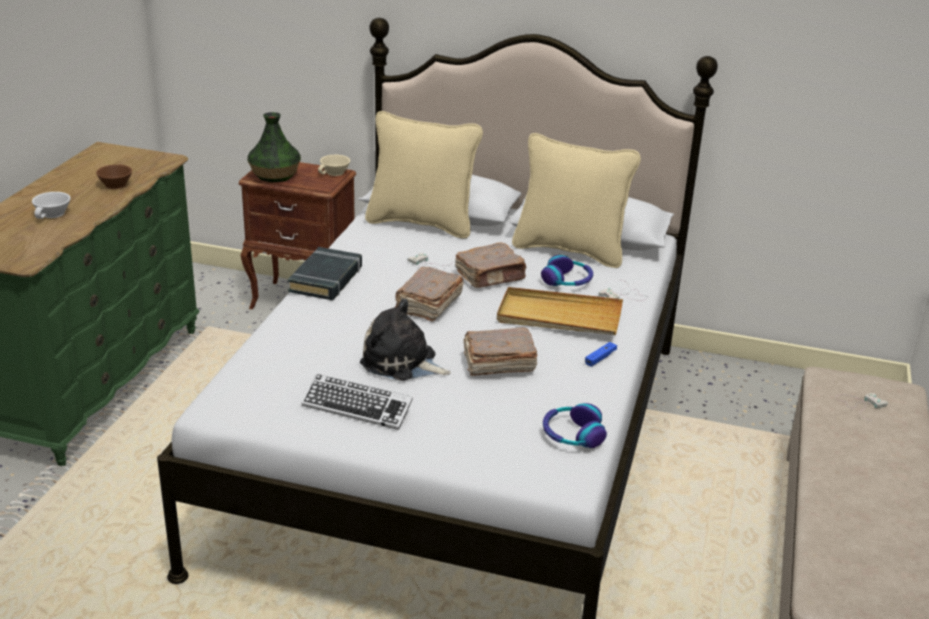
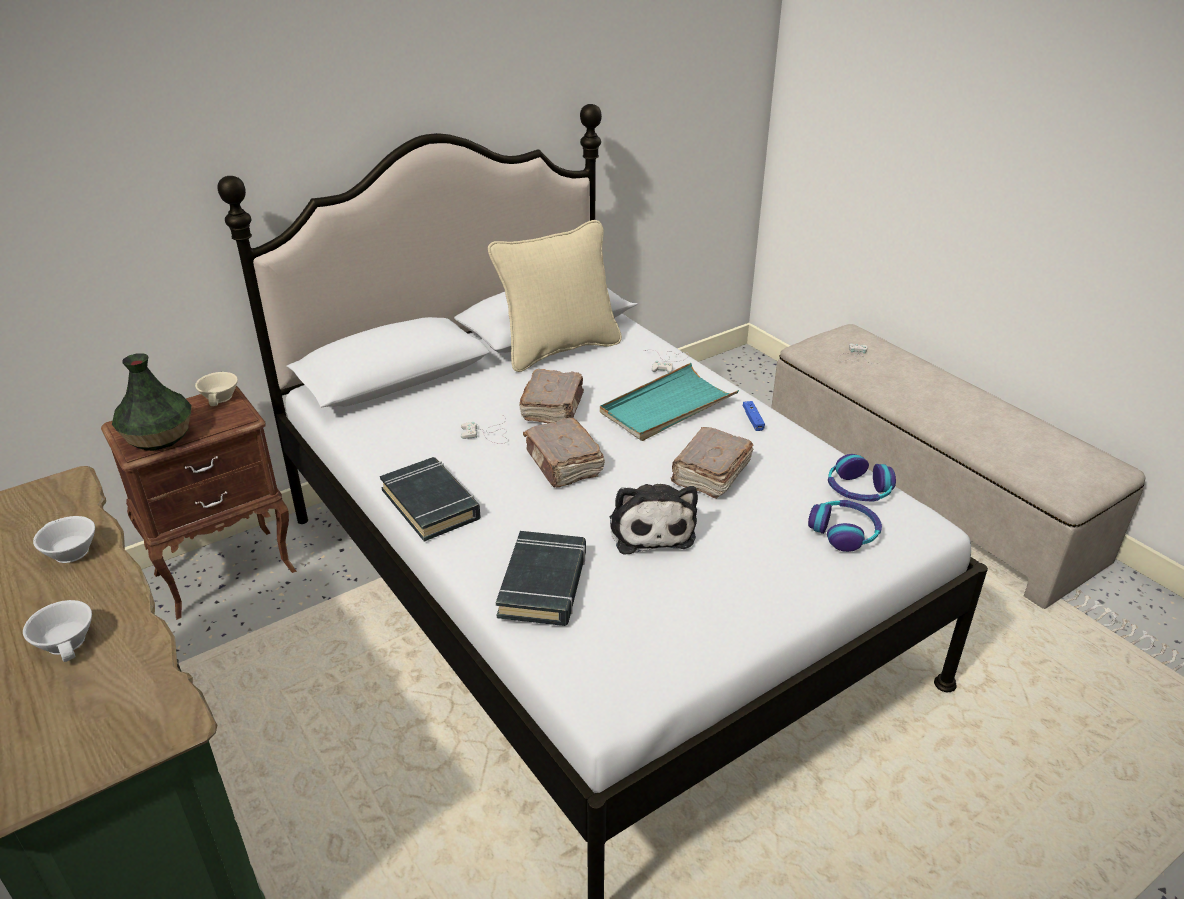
camera: 50 degrees left, 5 degrees up
brown cup [96,164,132,189] -> white cup [33,516,95,563]
keyboard [302,374,413,430] -> none
plush toy [360,299,451,381] -> plush toy turned 75 degrees counterclockwise [610,484,698,555]
beige pillow [365,111,483,239] -> none
beige tray [497,287,623,335] -> turquoise tray [600,363,739,441]
headphones [541,255,593,286] -> headphones moved to [808,500,882,552]
none -> black book [496,531,586,626]

